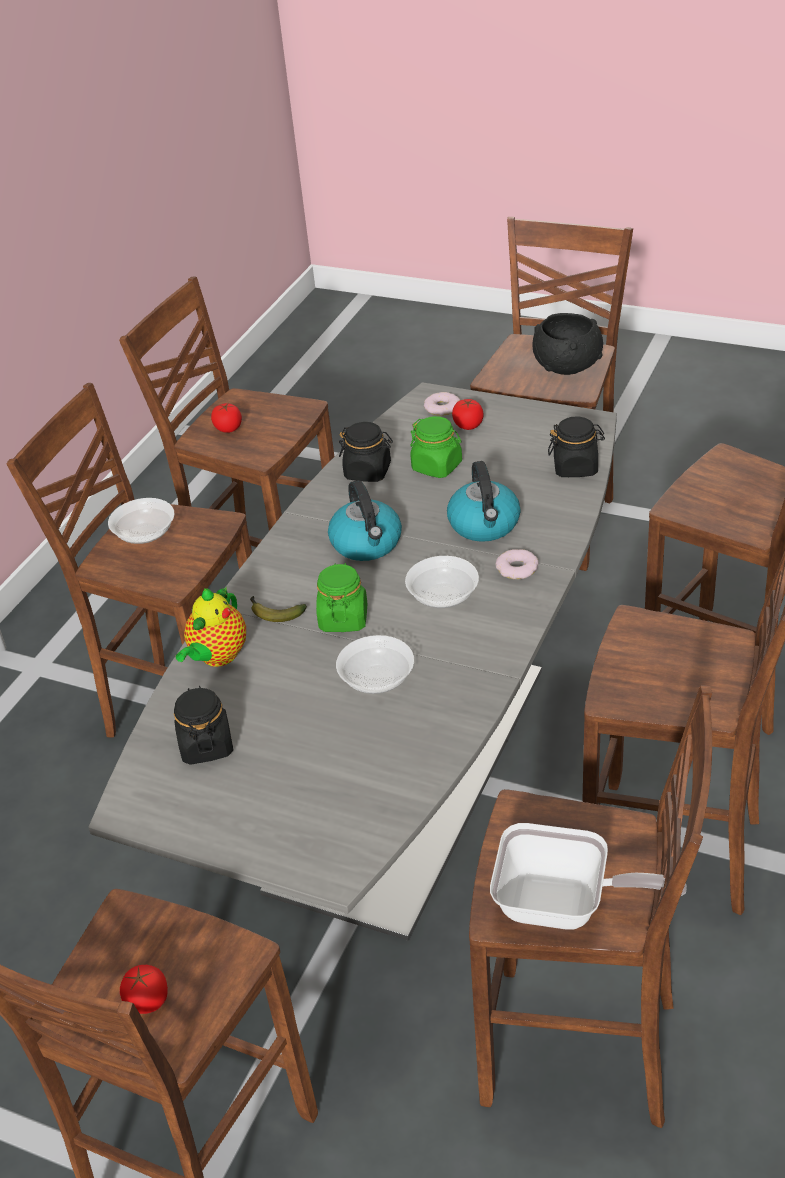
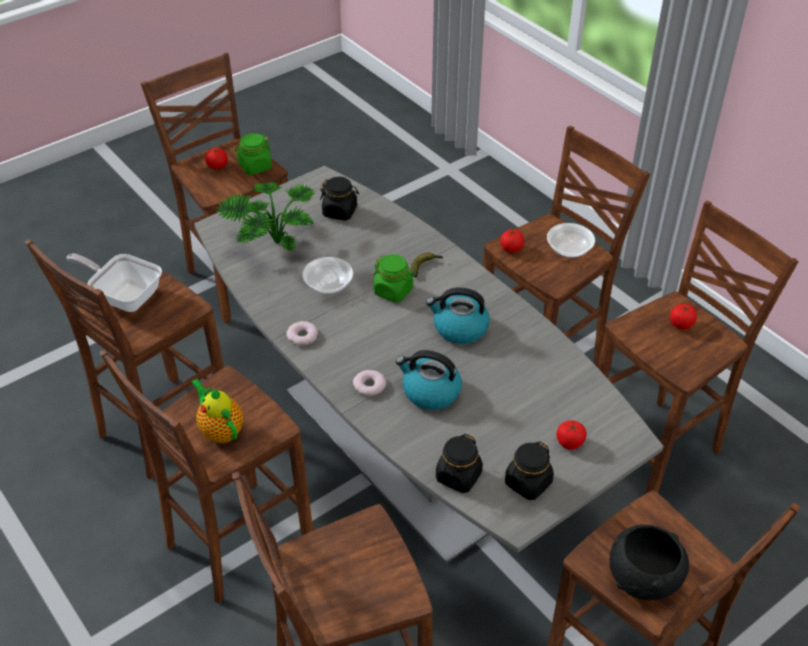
camera: 115 degrees right, 5 degrees up
teapot [176,587,246,667] -> teapot moved to [191,378,243,443]
black jar [339,422,393,482] -> black jar moved to [505,441,554,500]
bowl [405,556,479,608] -> none
green jar [410,416,462,478] -> green jar moved to [234,133,272,175]
donut [424,392,460,416] -> donut moved to [286,321,318,346]
frying pan [490,823,687,930] -> frying pan turned 75 degrees clockwise [66,254,162,312]
none -> potted plant [216,181,315,252]
none -> tomato [500,229,524,252]

